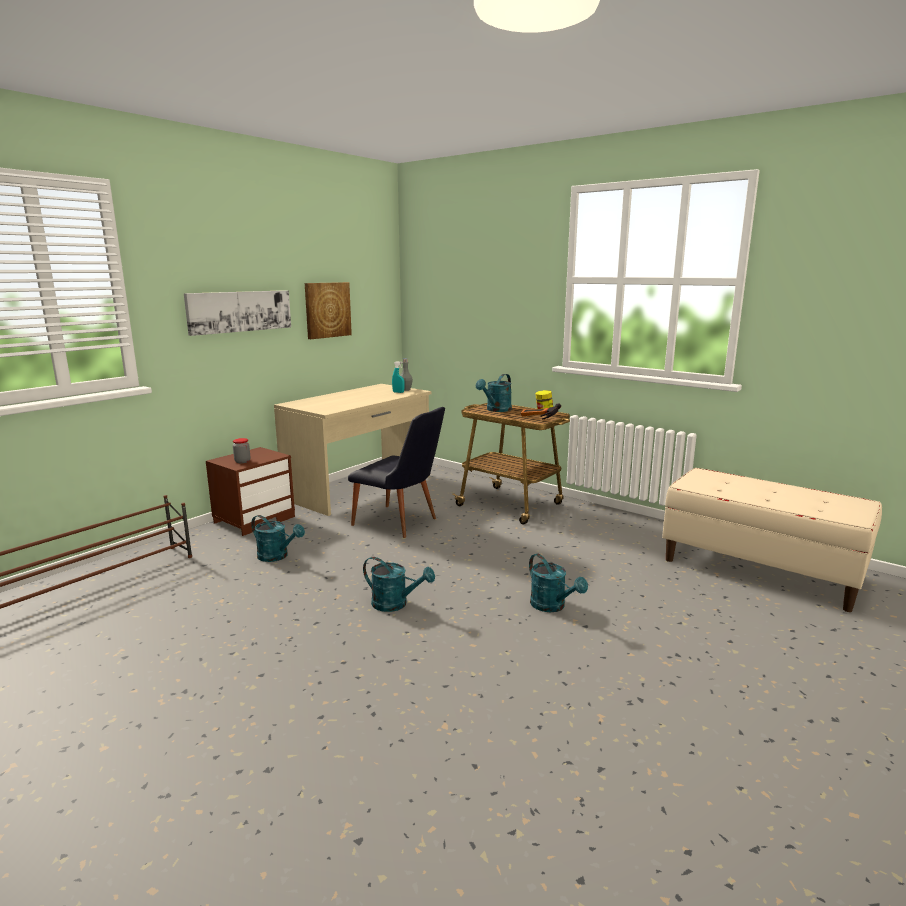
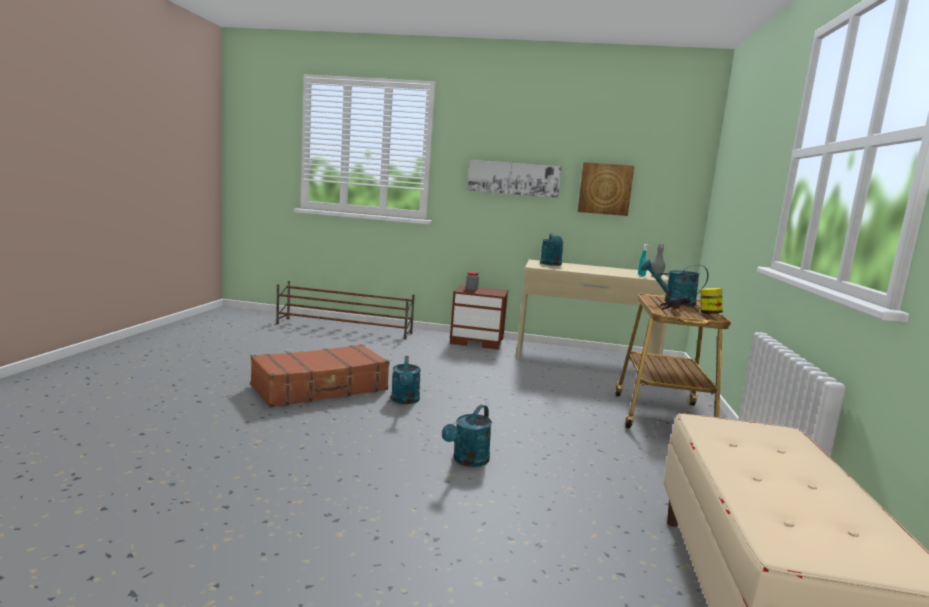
camera: 60 degrees right, 5 degrees down
turquoise watering can [251,515,305,562] -> turquoise watering can moved to [540,233,563,266]
black chair [348,407,445,538] -> none
none -> brown suitcase [251,344,390,408]

